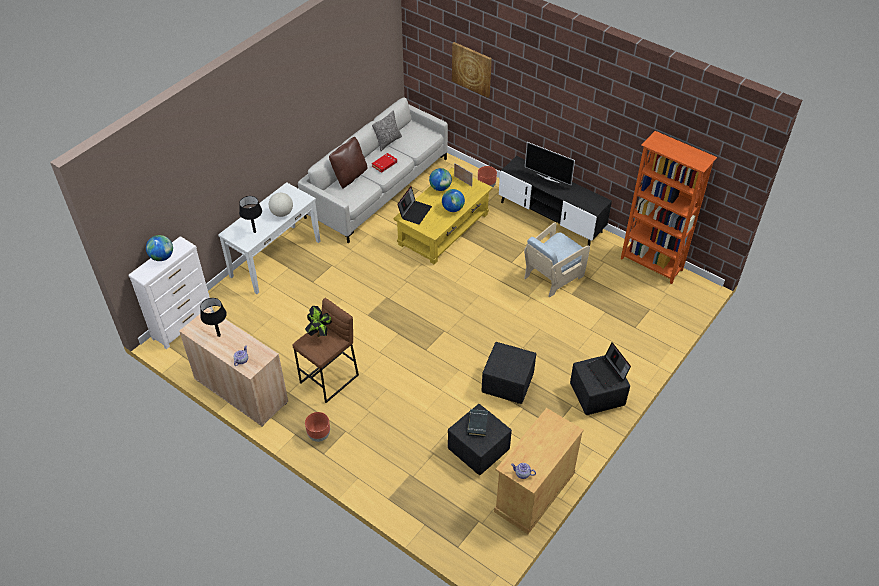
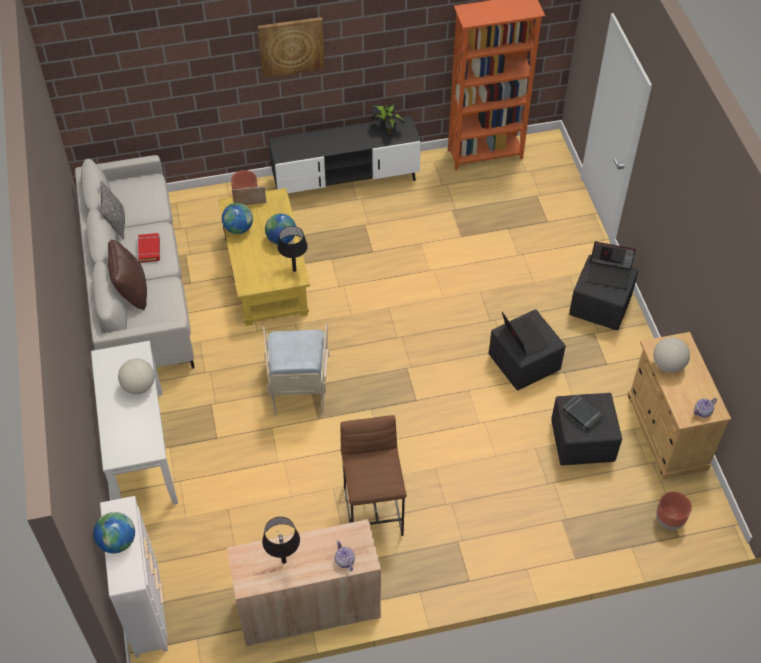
camera: 50 degrees left, 5 degrees up
black table lamp [239,196,262,233] -> black table lamp moved to [278,226,308,272]
potted plant [305,306,332,337] -> potted plant moved to [372,103,405,134]
brown planter [305,412,330,442] -> brown planter moved to [656,491,692,530]
laptop [397,186,432,225] -> laptop moved to [502,312,550,355]
picture [452,42,492,98] -> picture moved to [258,17,324,78]
beige armchair [524,222,590,297] -> beige armchair moved to [263,324,329,416]
television [525,142,575,185] -> none
none -> globe [653,337,690,373]

